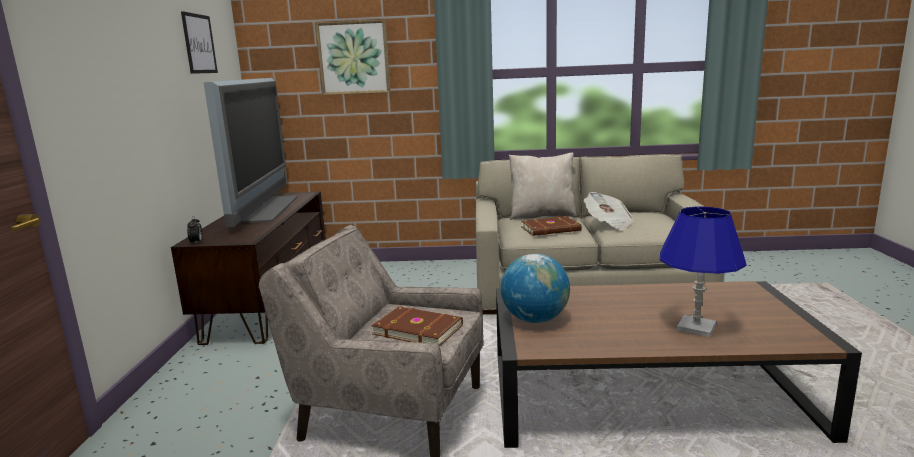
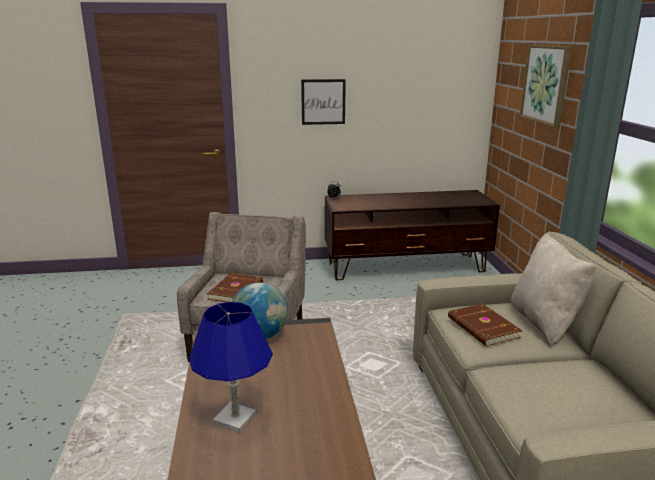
camera: 80 degrees right, 5 degrees up
picture [181,11,218,74] -> picture moved to [301,79,346,125]
television [203,78,297,227] -> none
newspaper [584,192,634,230] -> none

